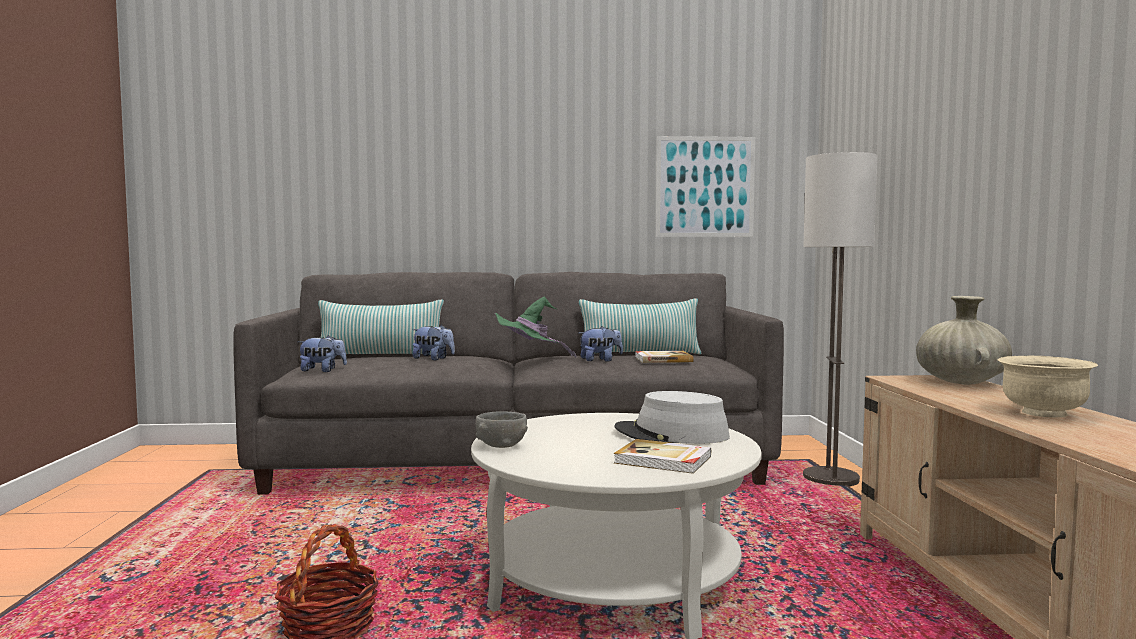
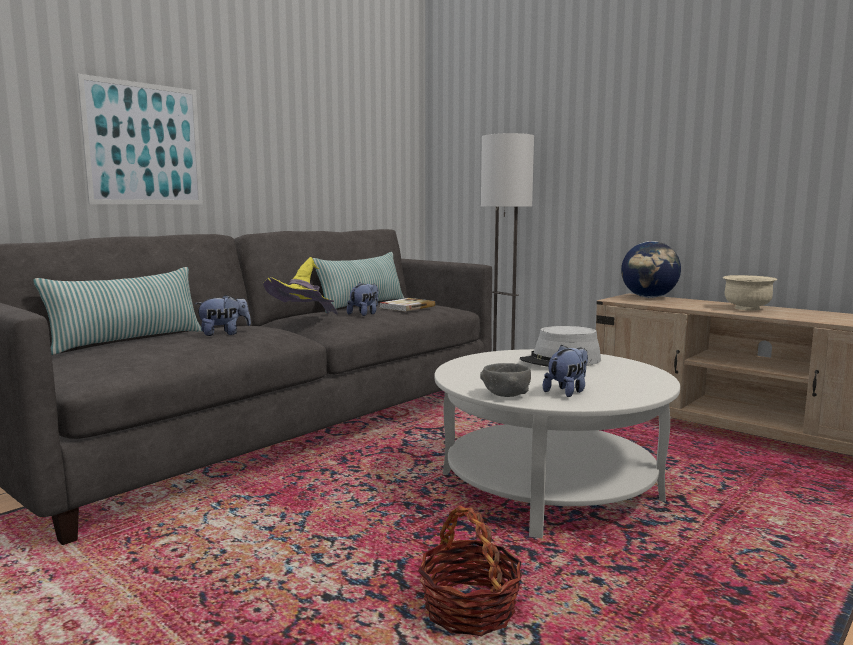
camera: 45 degrees left, 5 degrees up
plush toy [298,335,347,372] -> plush toy moved to [543,345,588,397]
green hat [495,297,577,357] -> yellow hat [263,257,338,315]
book [614,439,711,474] -> none
picture [656,136,755,237] -> picture moved to [77,74,203,205]
beige vase [916,296,1012,385] -> globe [621,241,681,298]

